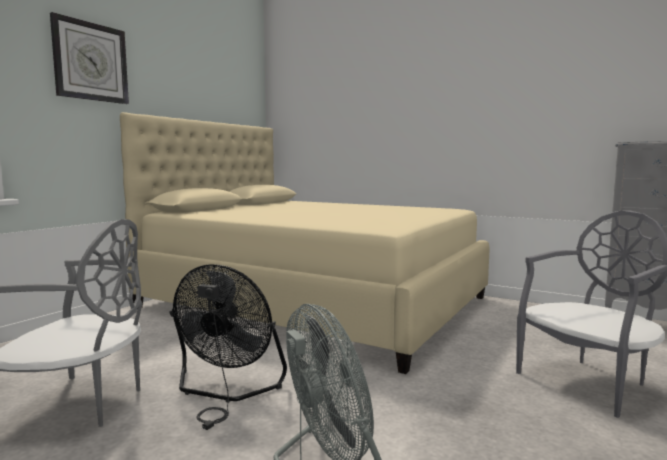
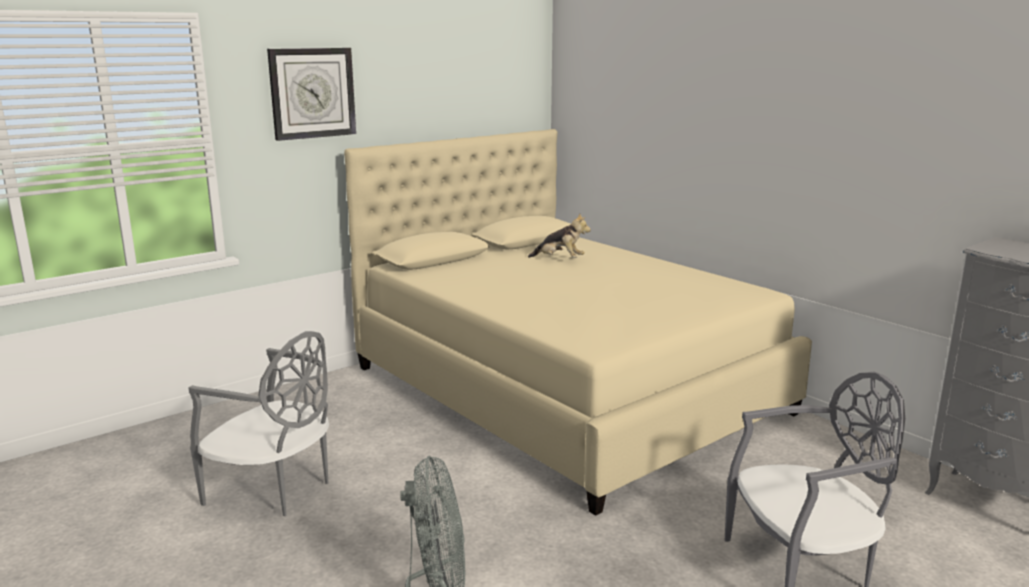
camera: 20 degrees right, 10 degrees up
black fan [169,264,287,430] -> none
none -> plush toy [528,213,591,258]

